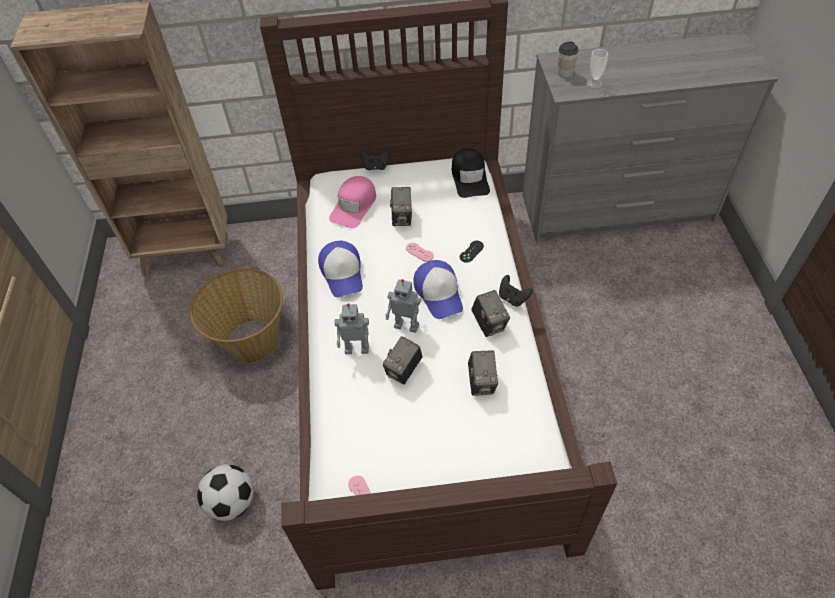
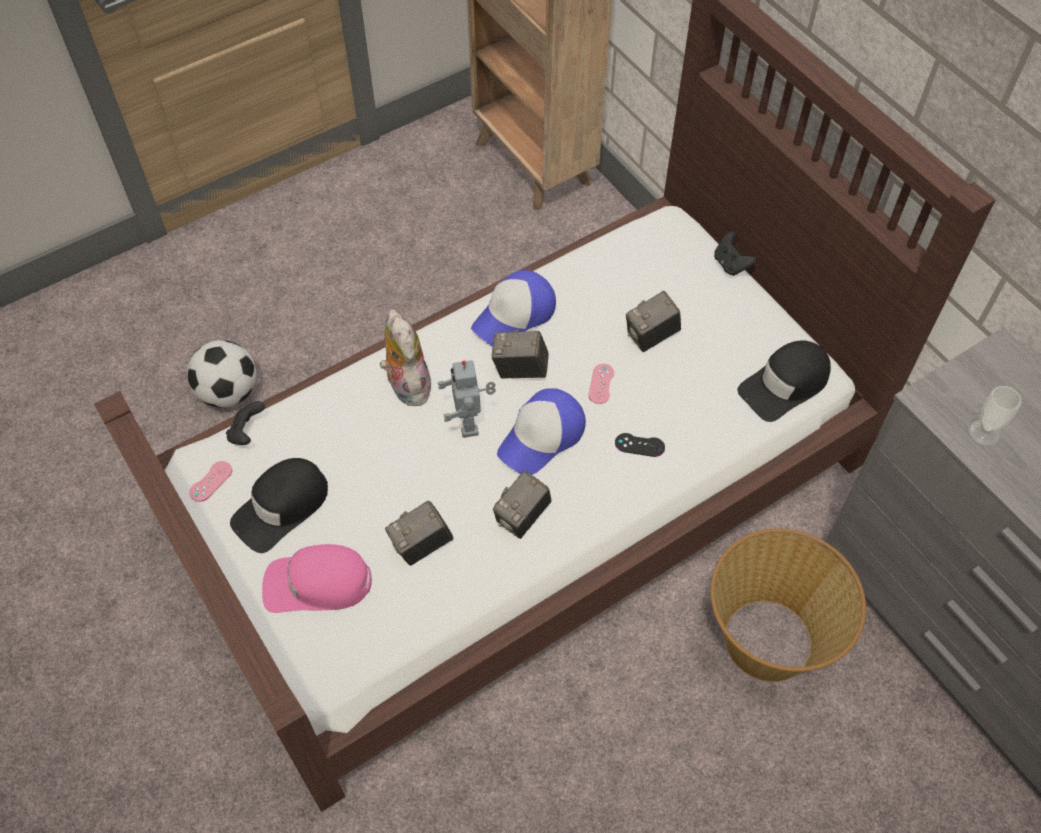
camera: 60 degrees right, 5 degrees up
basket [190,268,283,364] -> basket moved to [710,529,866,682]
pink cap [329,176,376,228] -> pink cap moved to [262,544,372,613]
toy robot [334,303,369,354] -> plush toy [380,309,431,406]
camera [383,336,423,385] -> camera moved to [492,330,549,379]
black game controller [499,275,533,306] -> black game controller moved to [226,401,265,445]
cup [558,41,578,78] -> none
none -> black cap [230,458,328,553]

